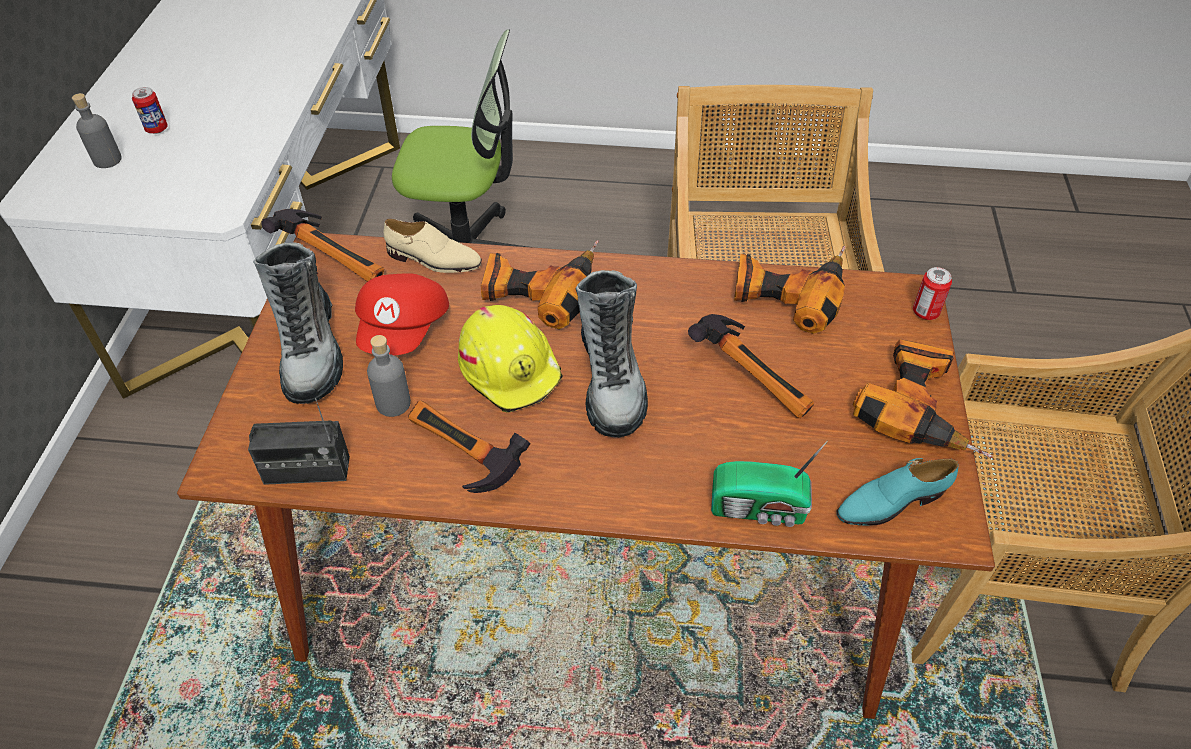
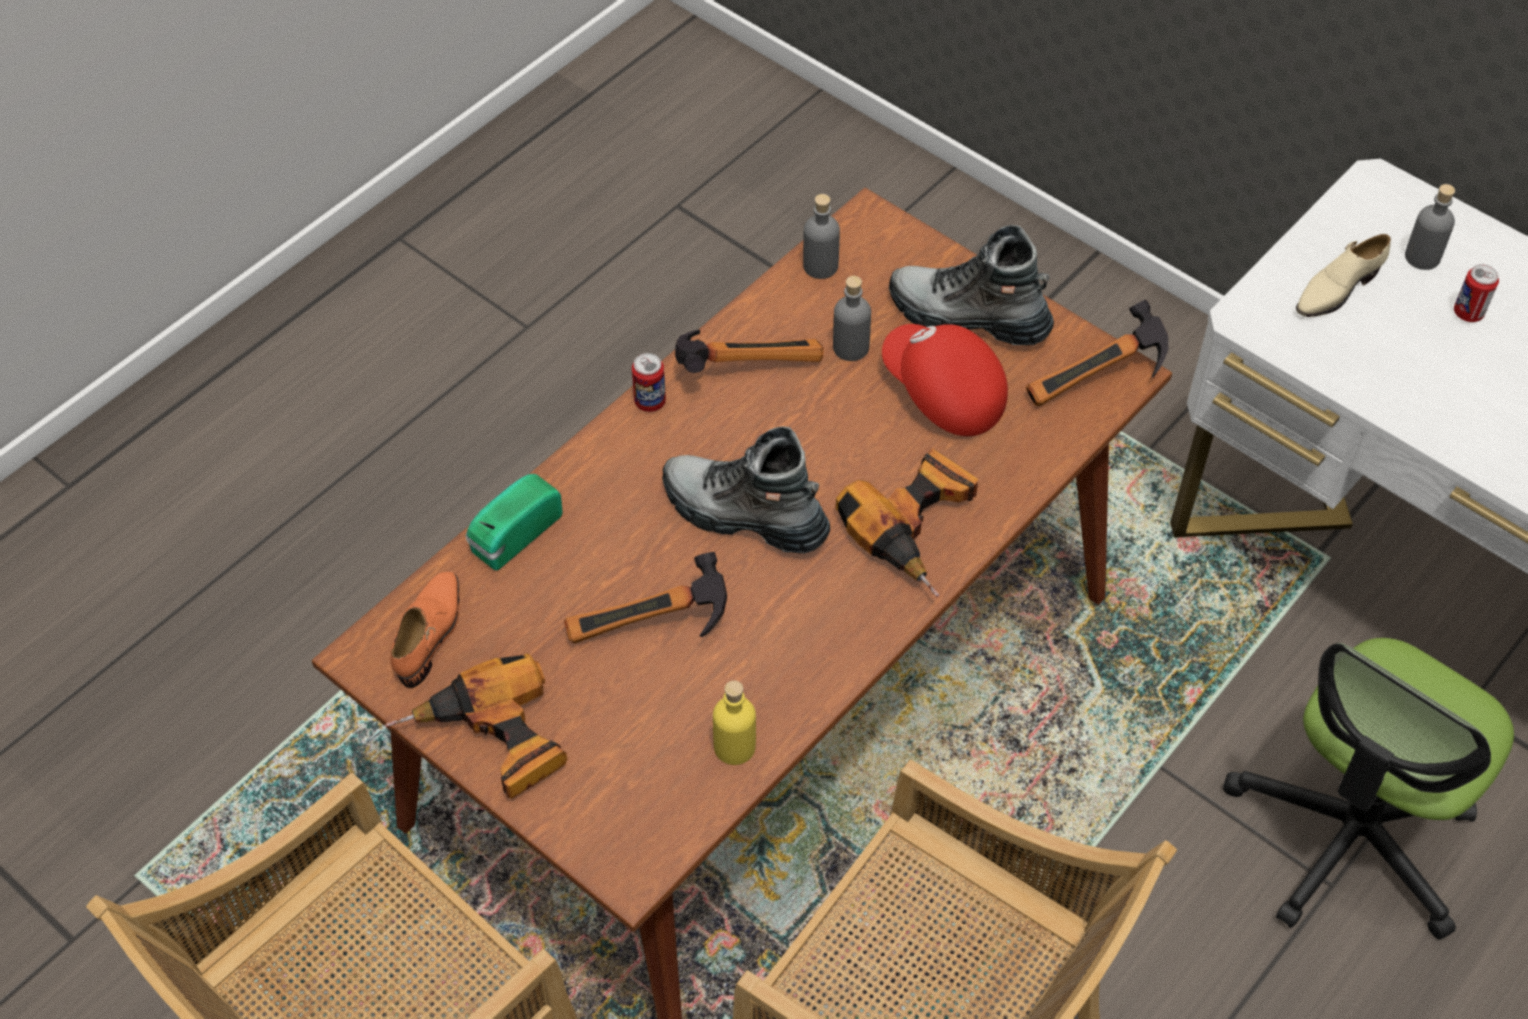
camera: 125 degrees right, 5 degrees up
radio [248,398,350,485] -> grey bottle [803,194,840,279]
beige shoe [384,219,482,273] -> beige shoe moved to [1296,234,1391,317]
yellow hard hat [458,305,563,413] -> none
power drill [734,246,845,334] -> yellow bottle [713,681,756,765]
turquoise shoe [836,458,959,525] -> orange shoe [390,572,460,688]
can [913,267,952,320] -> can moved to [632,353,666,412]

